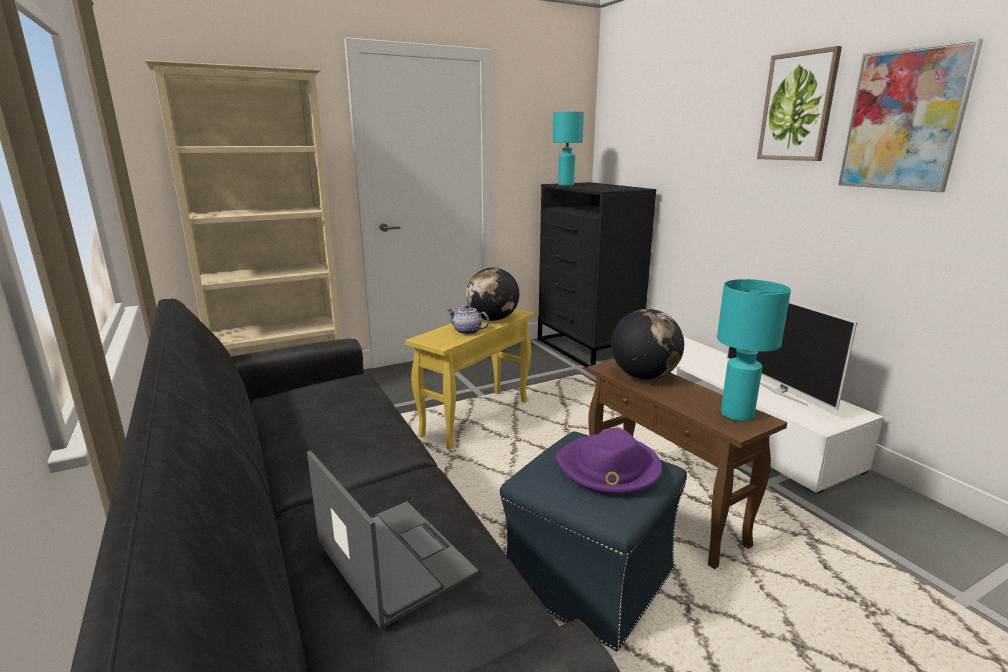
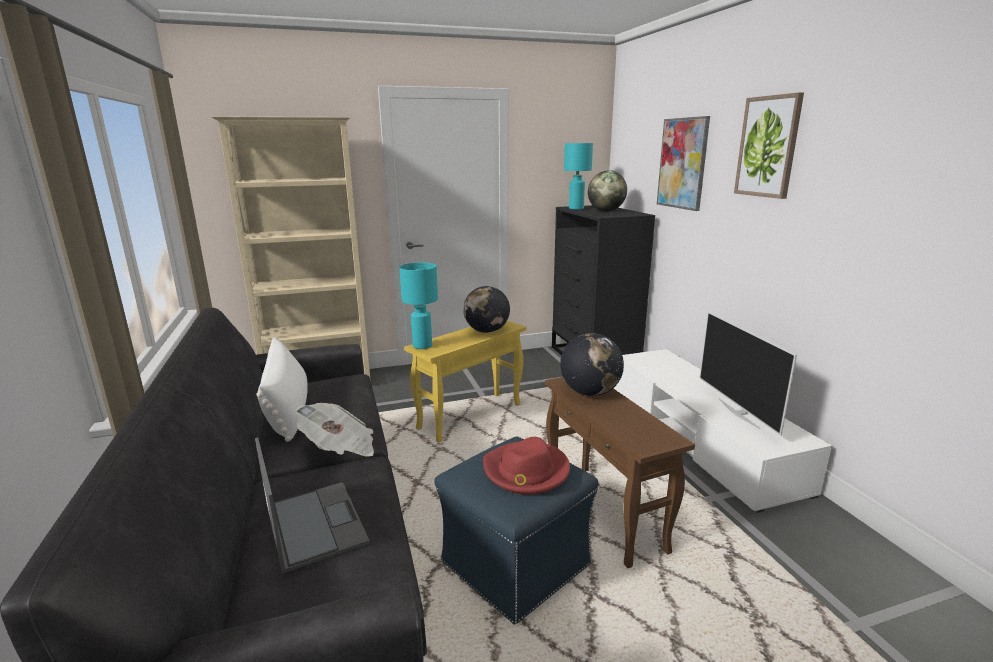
camera: 10 degrees right, 0 degrees up
teapot [446,305,489,335] -> none
purple hat [555,428,662,495] -> red hat [483,437,570,495]
turquoise table lamp [717,279,791,421] -> turquoise table lamp moved to [399,262,438,349]
picture [838,39,983,192] -> picture moved to [657,116,710,211]
none -> white pillow [256,337,308,442]
none -> newspaper [295,403,374,457]
none -> globe [588,170,627,212]

